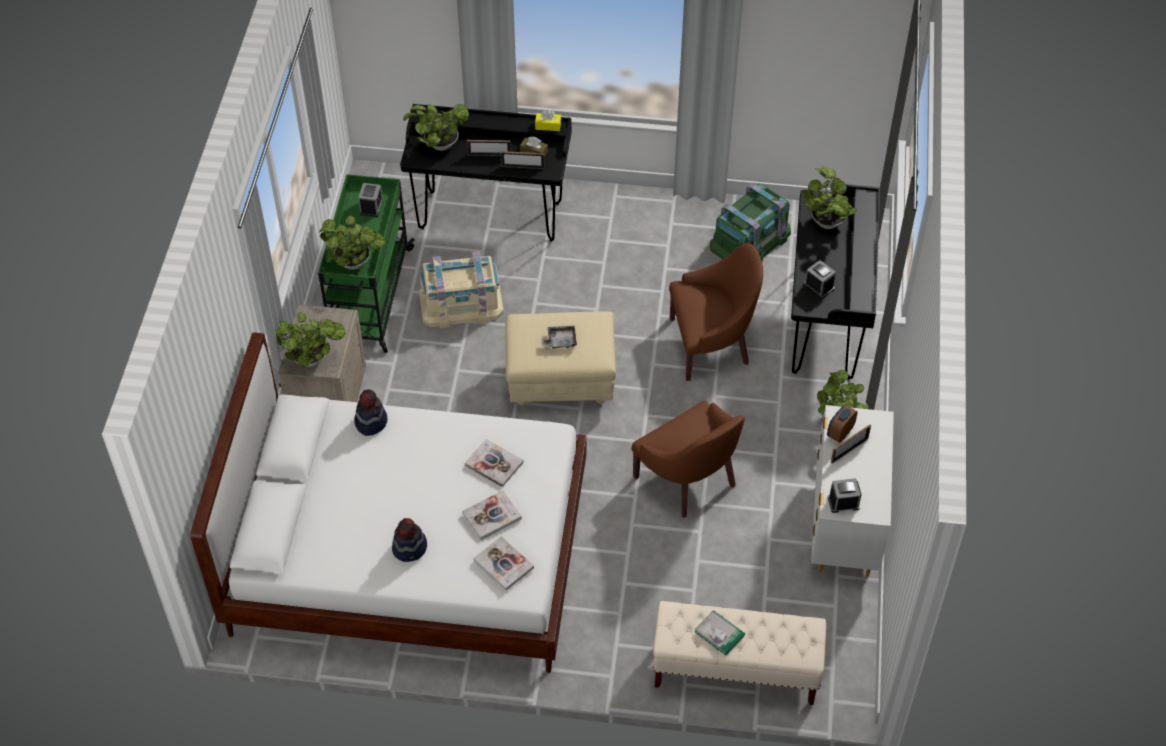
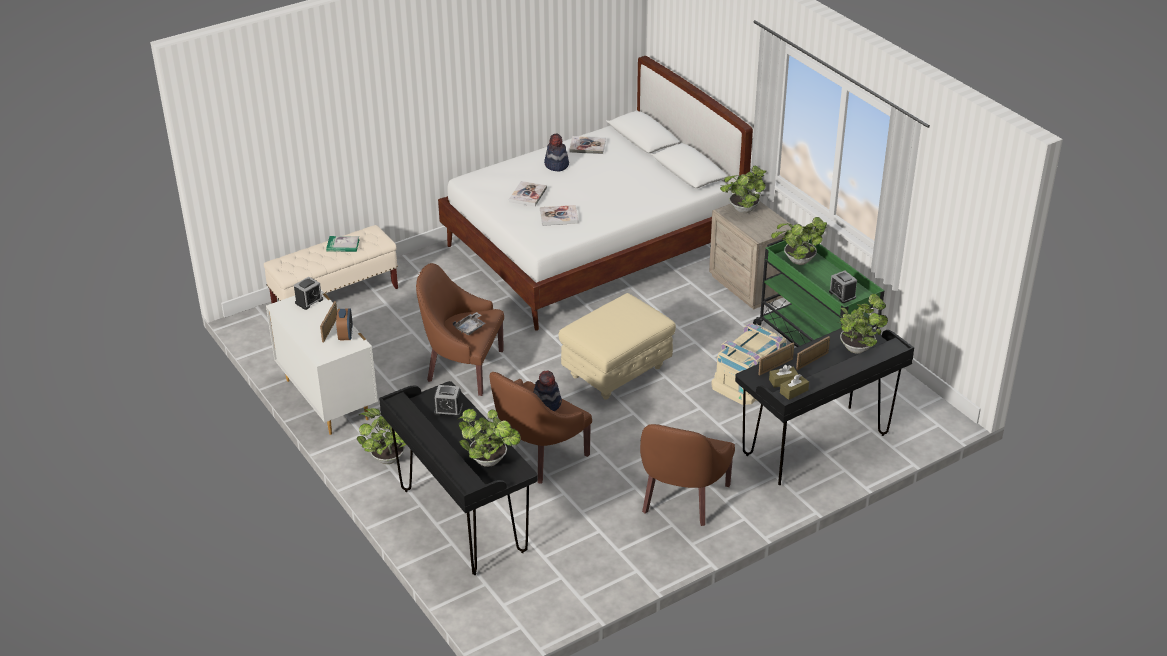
camera: 140 degrees right, 15 degrees down
hat [354,389,388,436] -> hat moved to [533,370,562,411]
book [473,536,534,591] -> book moved to [569,136,606,154]
yellow tissue box [535,110,561,131] -> brown tissue box [780,374,809,400]
grey tray [541,326,577,349] -> grey tray moved to [453,312,486,335]
green storage box [710,183,791,262] -> none
none -> brown armchair [640,424,735,526]

